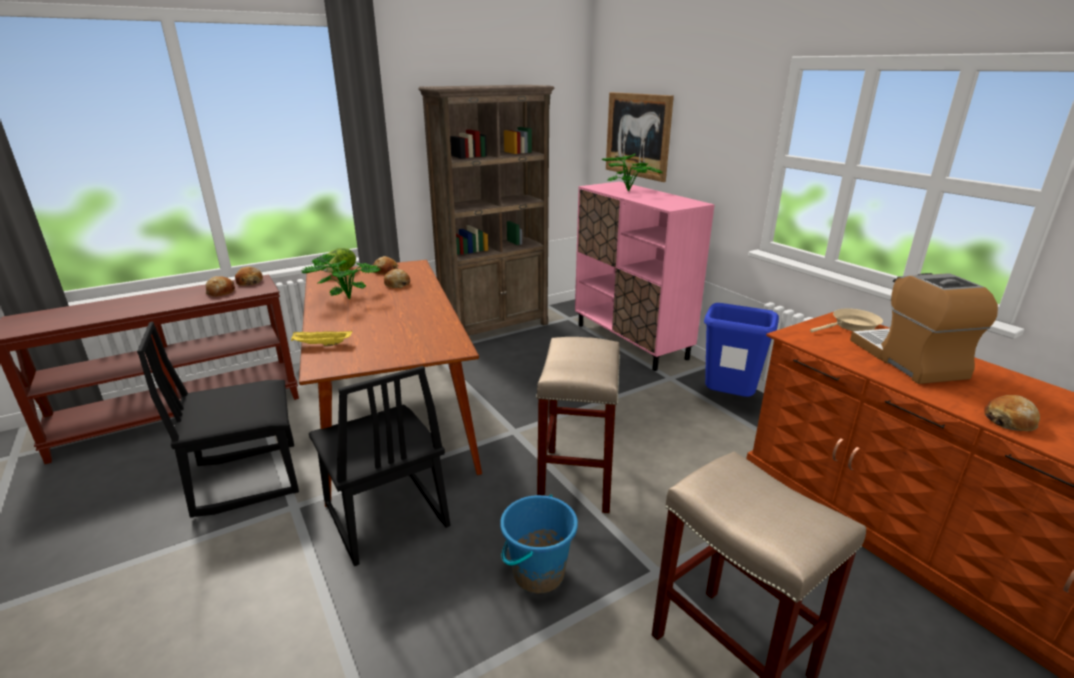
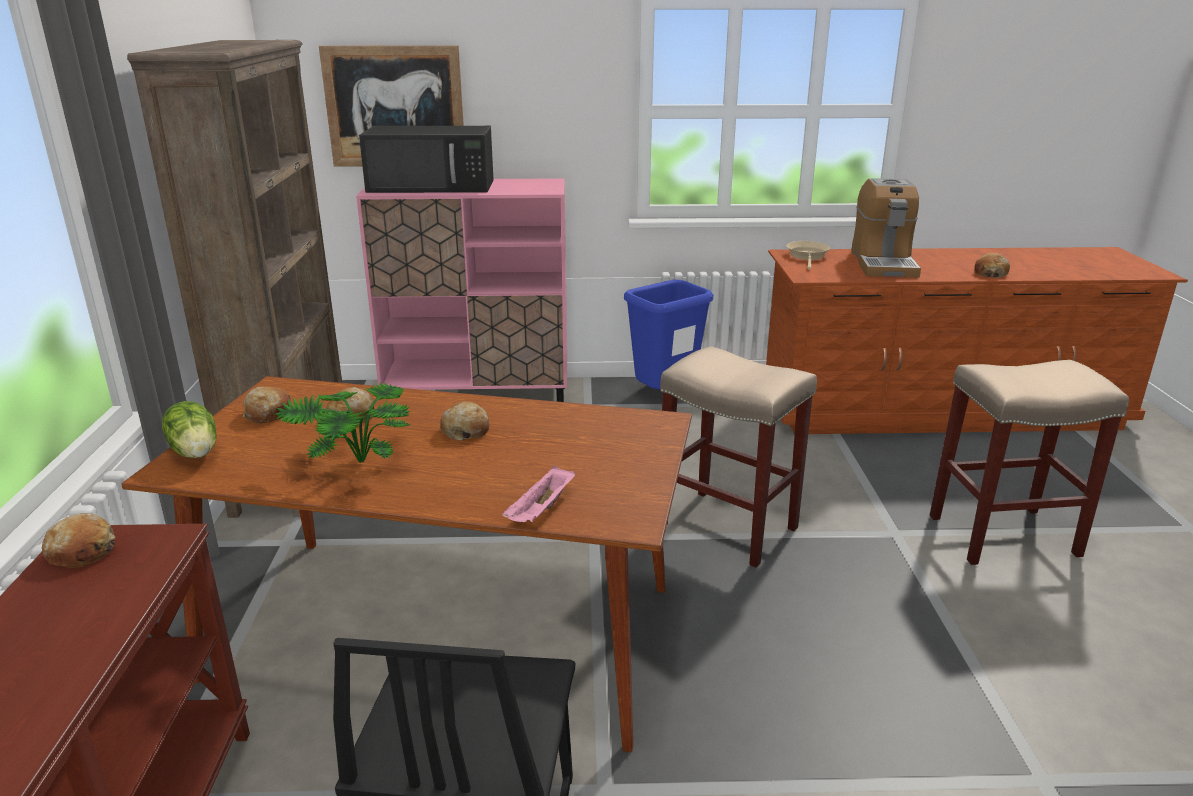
camera: 60 degrees left, 0 degrees up
bread [206,276,235,297] -> bread moved to [440,401,489,441]
yellow tray [291,330,352,346] -> pink tray [502,465,575,522]
black chair [309,366,450,566] -> none
blue bucket [500,495,578,593] -> none
potted plant [602,154,663,191] -> black microwave [359,126,494,193]
coffee machine [850,273,998,384] -> coffee machine turned 105 degrees counterclockwise [851,178,921,278]

